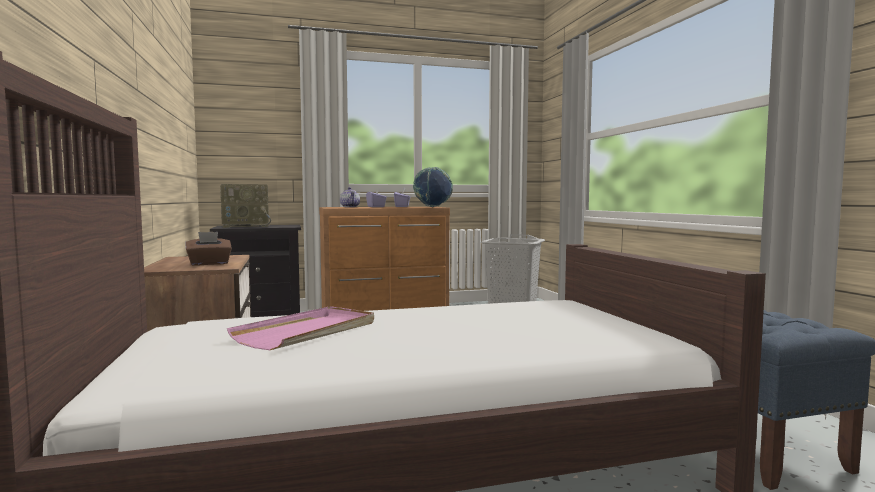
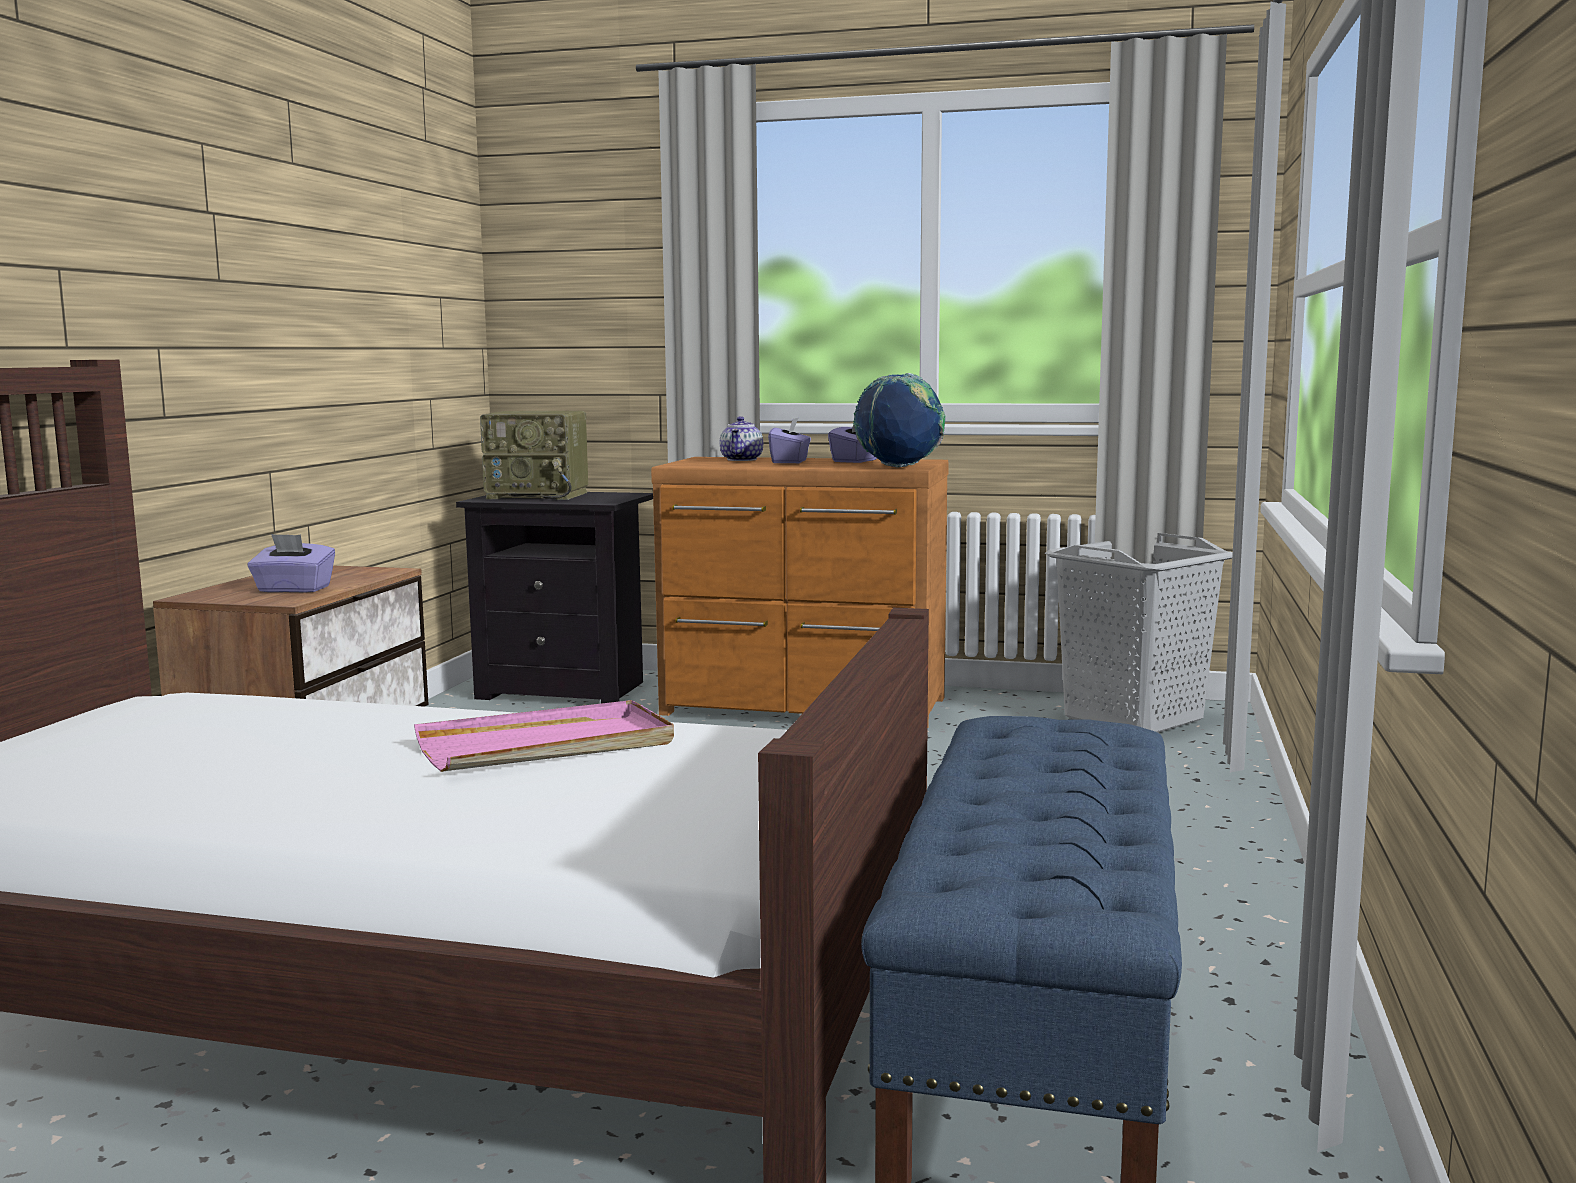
camera: 30 degrees right, 5 degrees up
brown tissue box [185,232,232,266] -> purple tissue box [248,534,335,593]
pink tray [227,306,374,350] -> pink tray moved to [414,700,674,772]

